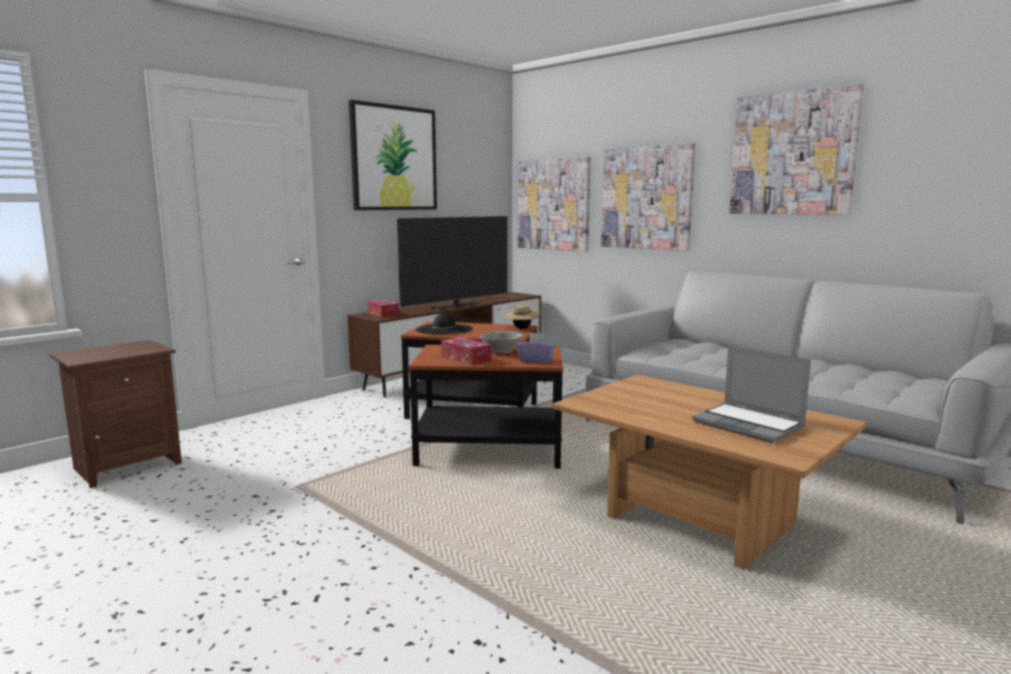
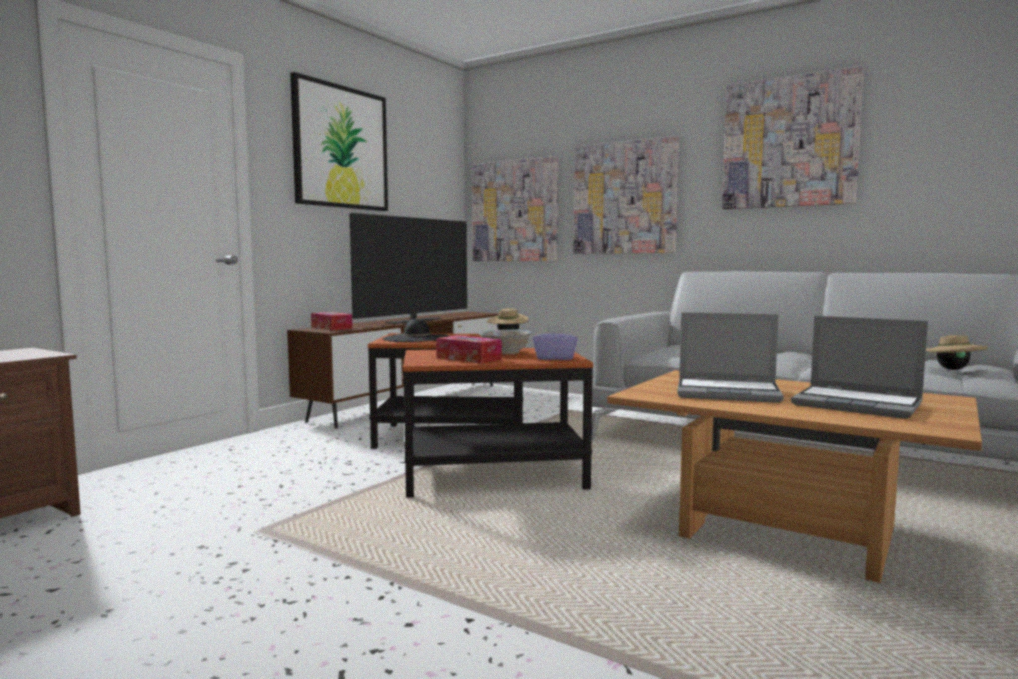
camera: 10 degrees left, 5 degrees down
none -> laptop [677,312,784,403]
none -> beige hat [926,334,987,370]

